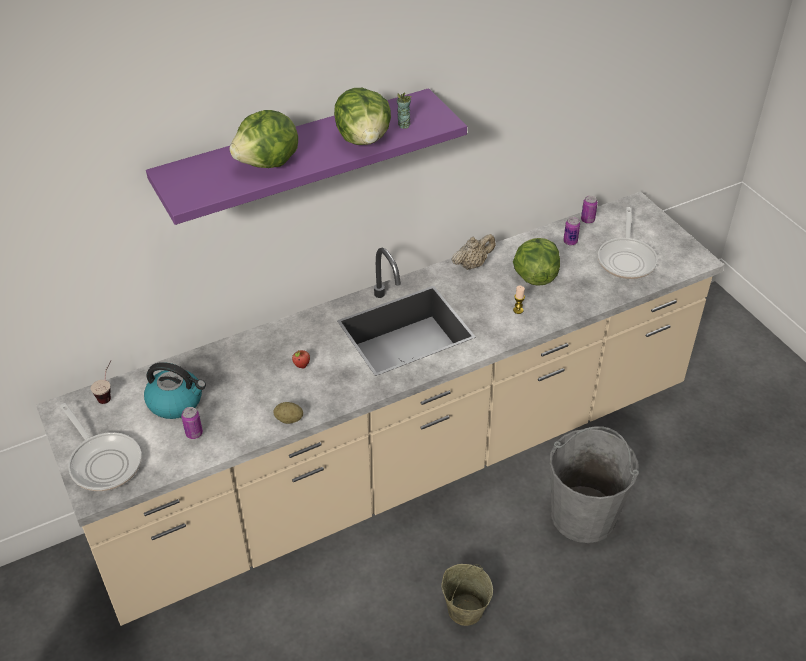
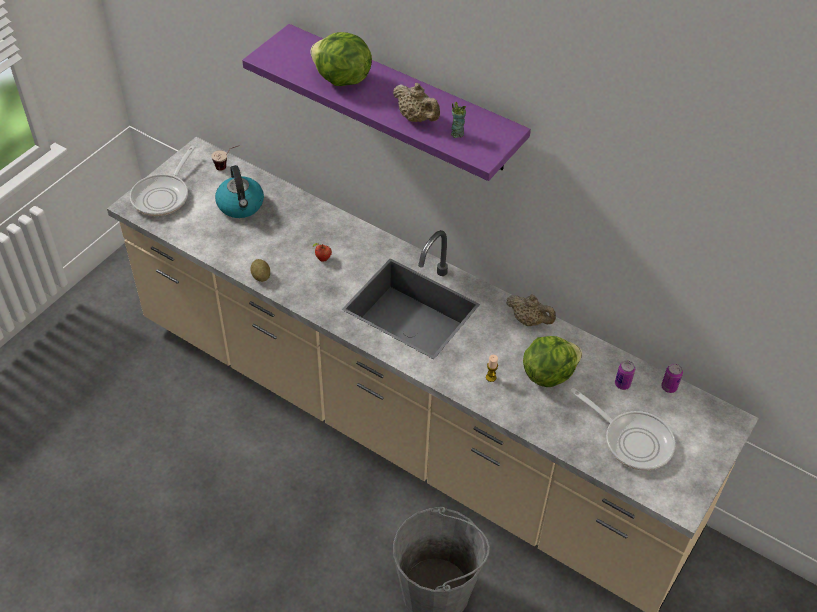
camera: 60 degrees right, 5 degrees up
can [181,407,203,439] -> none
lettuce [334,88,391,145] -> beige teapot [393,83,440,122]
beige bucket [441,564,493,626] -> none
frying pan [598,207,658,279] -> frying pan turned 120 degrees counterclockwise [570,388,676,471]

